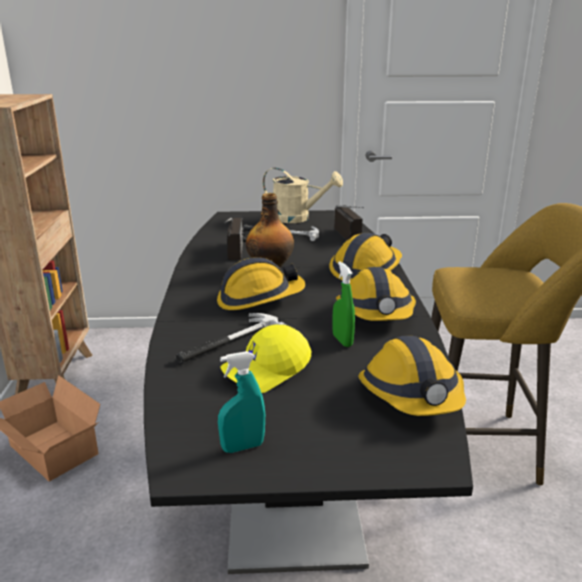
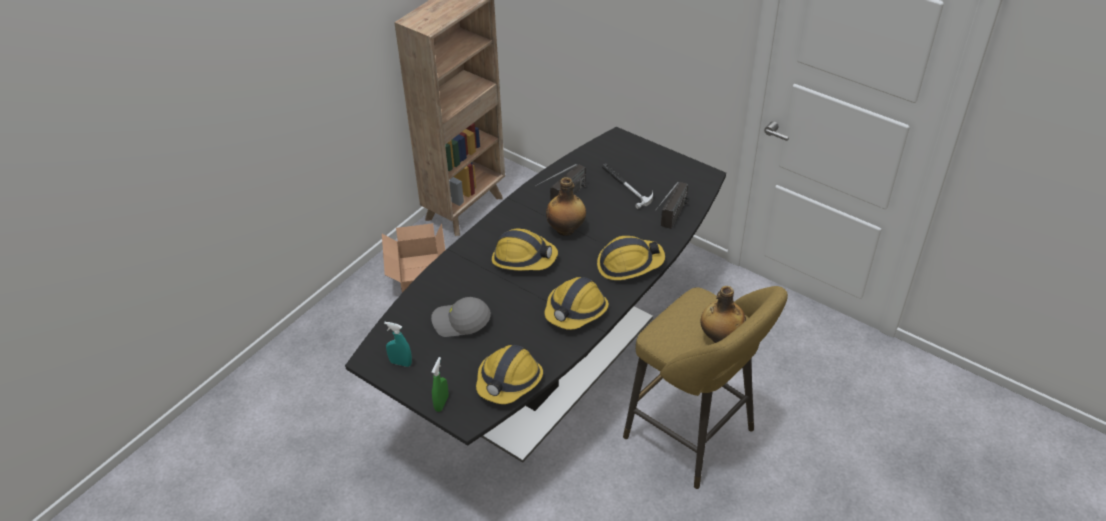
camera: 40 degrees right, 20 degrees up
hammer [176,313,286,363] -> none
yellow cap [221,325,311,393] -> grey cap [431,297,491,337]
beige watering can [263,168,343,223] -> none
green spray bottle [332,261,355,347] -> green spray bottle moved to [432,357,448,412]
none -> bottle [701,286,746,343]

